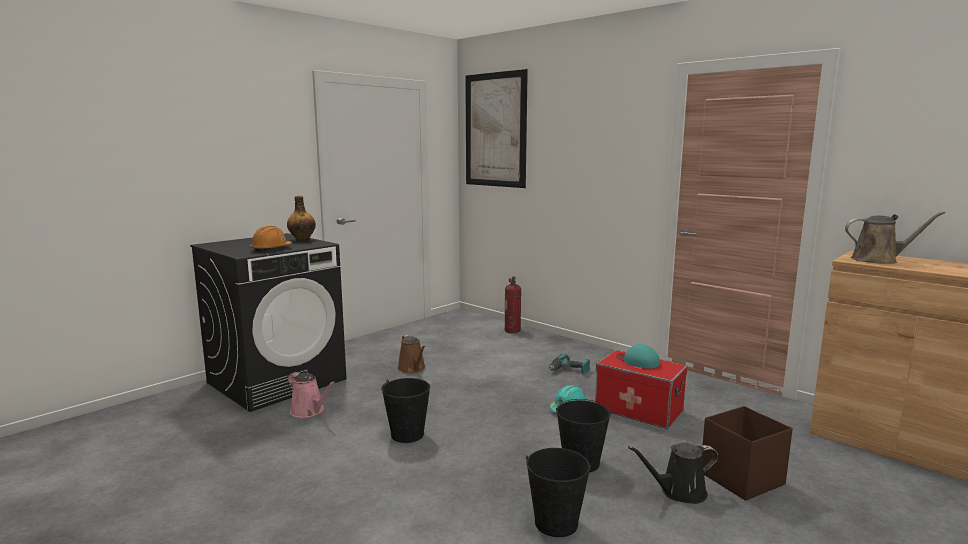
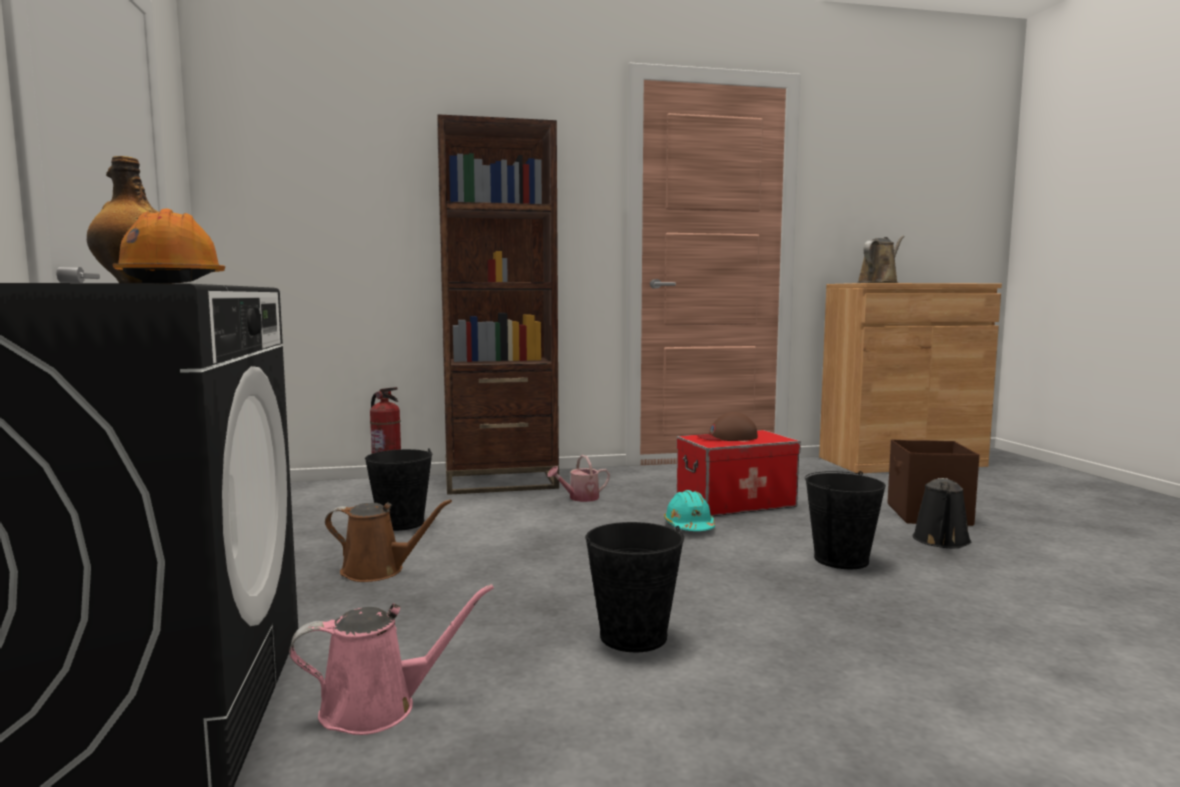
camera: 55 degrees left, 5 degrees down
picture [465,69,528,188] -> none
black bucket [526,448,591,537] -> black bucket moved to [365,448,432,531]
power drill [549,354,590,375] -> watering can [547,455,610,502]
turquoise cap [616,344,660,369] -> brown cap [696,412,758,441]
none -> brown bookcase [437,114,559,495]

